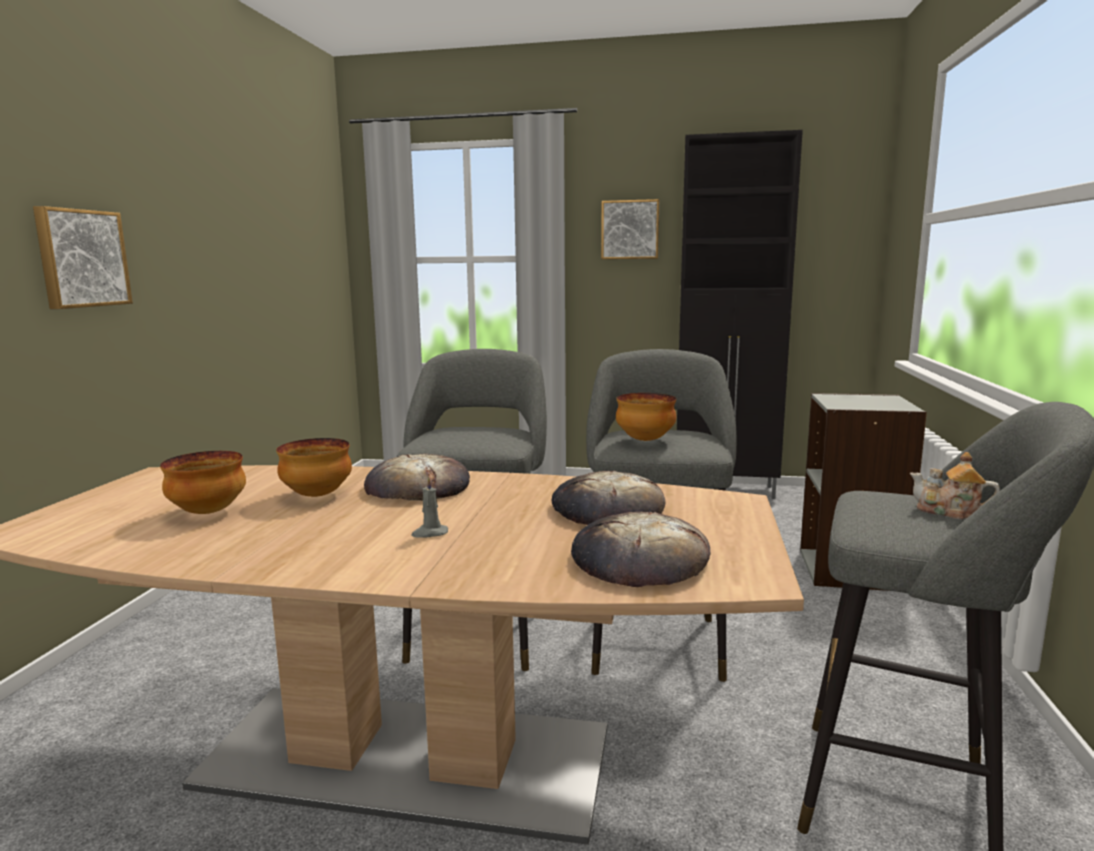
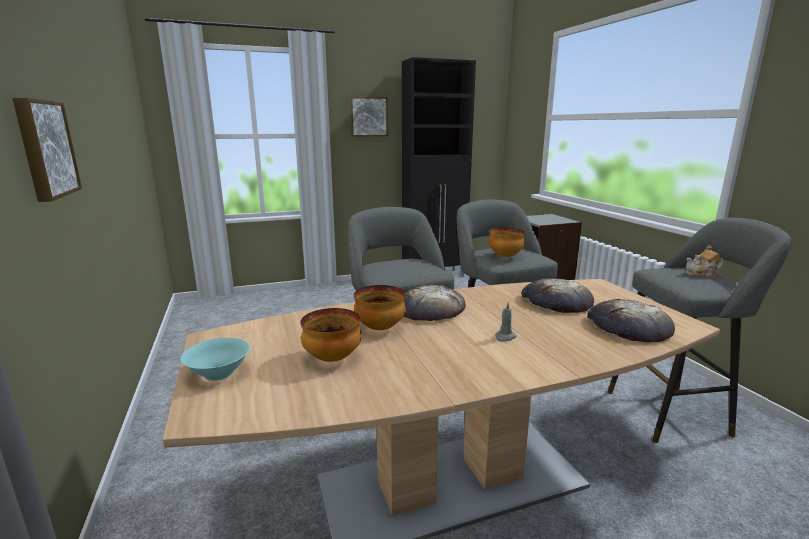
camera: 30 degrees left, 5 degrees up
none -> turquoise bowl [180,338,250,381]

